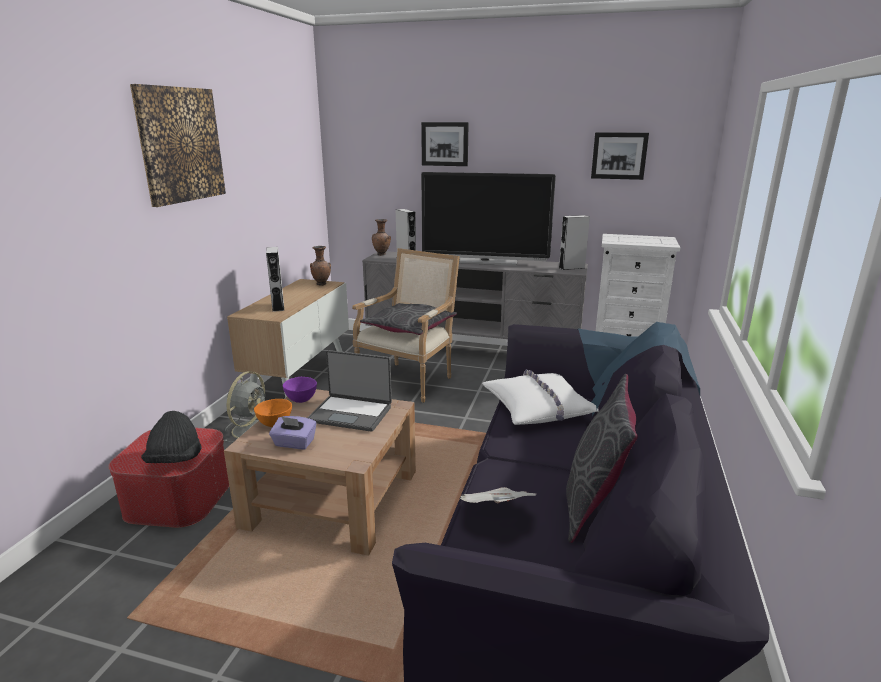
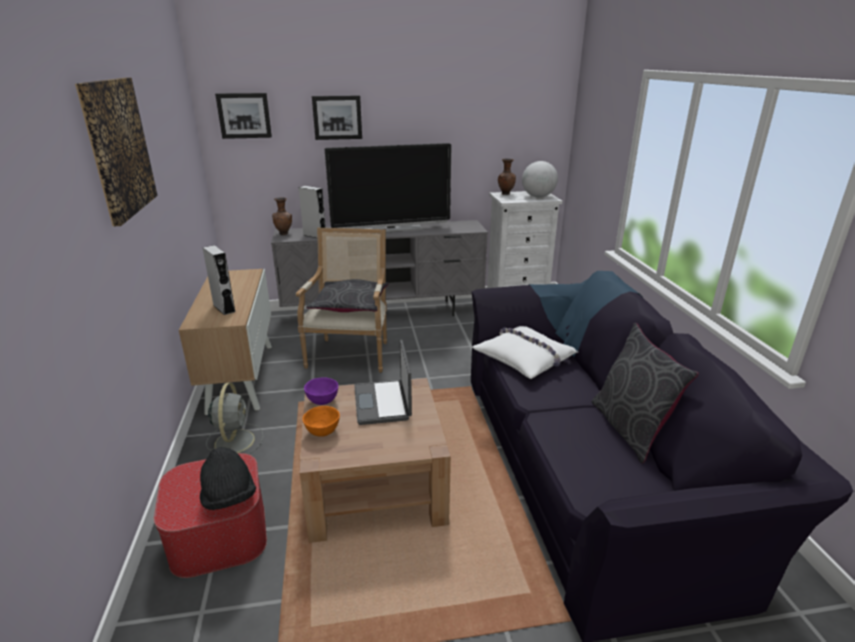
camera: 25 degrees left, 5 degrees up
purple tissue box [269,416,316,449] -> none
laptop [307,350,392,432] -> laptop turned 90 degrees clockwise [354,340,412,425]
brown vase [310,246,331,286] -> brown vase moved to [498,158,516,195]
newspaper [460,487,537,503] -> none
grey speaker [559,215,590,270] -> none
picture [591,132,649,180] -> picture moved to [215,93,272,139]
none -> globe [522,161,558,197]

